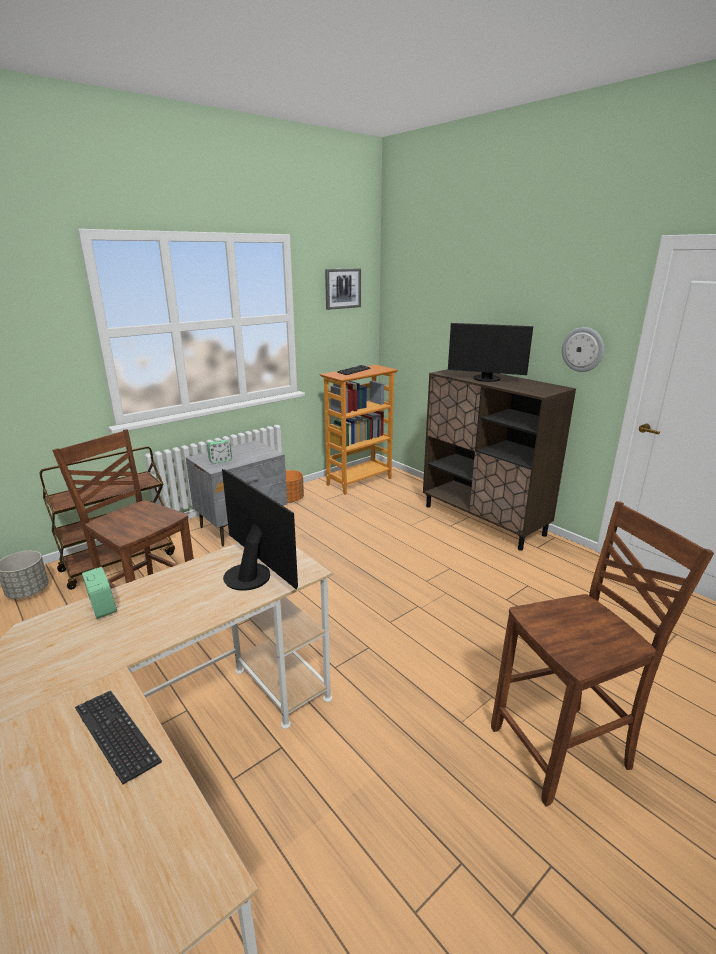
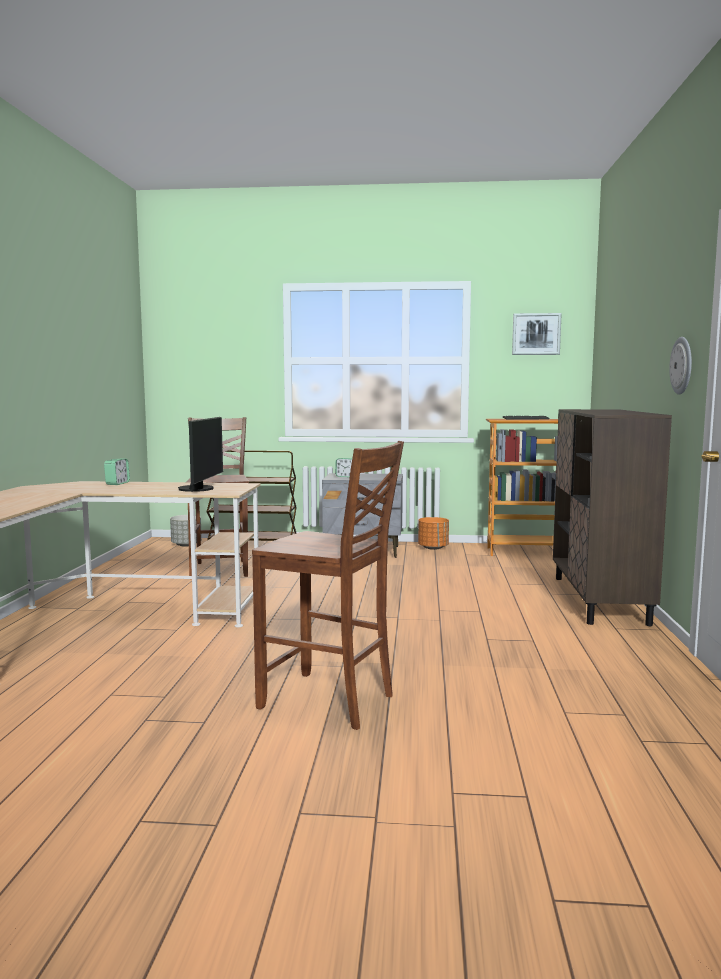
camera: 45 degrees right, 15 degrees down
keyboard [75,691,162,784] -> none
monitor [448,323,533,382] -> none

